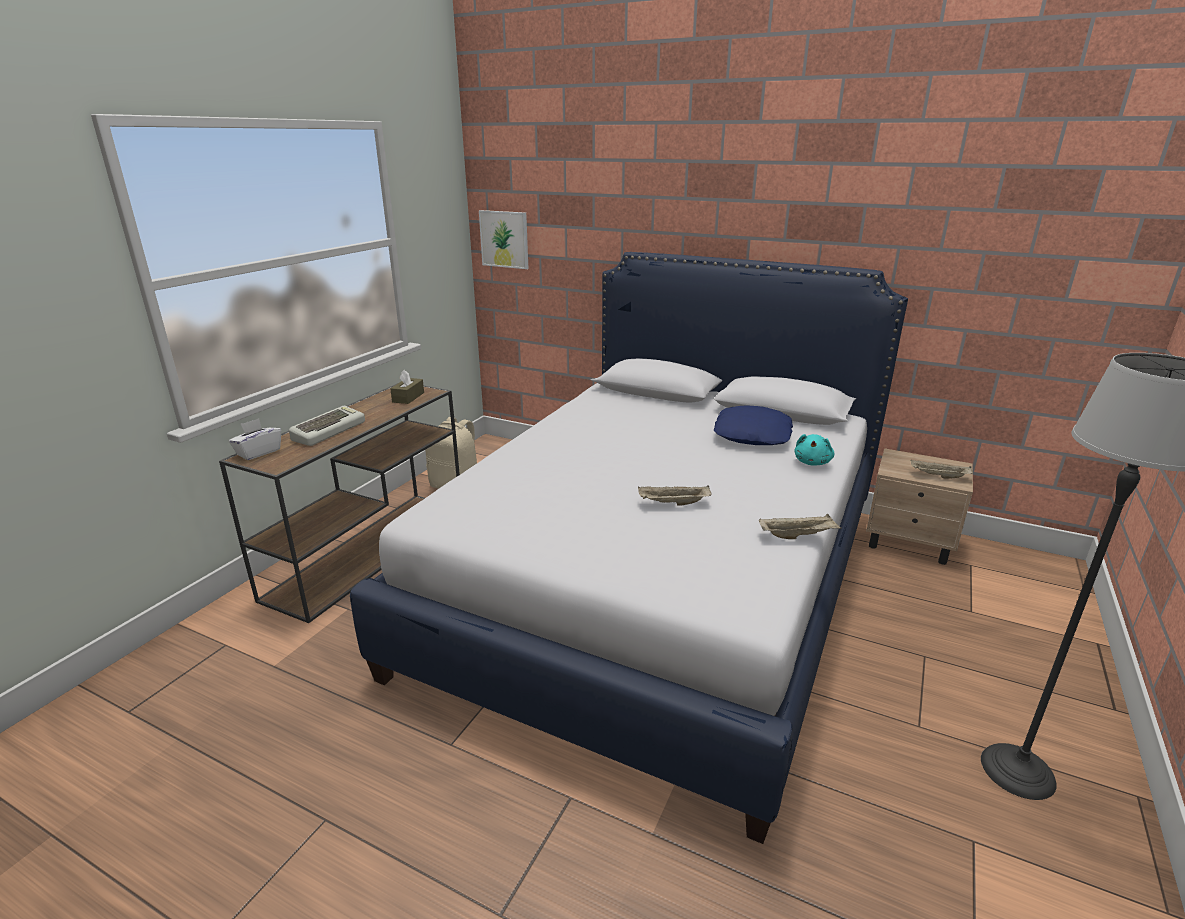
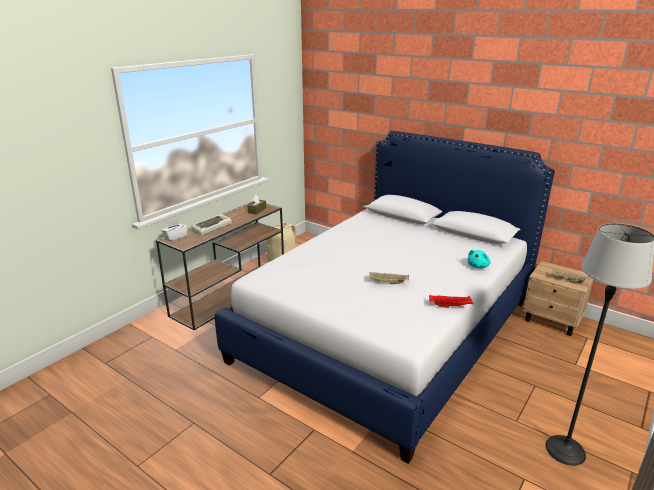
camera: 10 degrees right, 0 degrees up
picture [479,210,529,269] -> none
blue pillow [714,405,793,445] -> none
beige tray [759,514,842,539] -> red tray [429,295,474,308]

